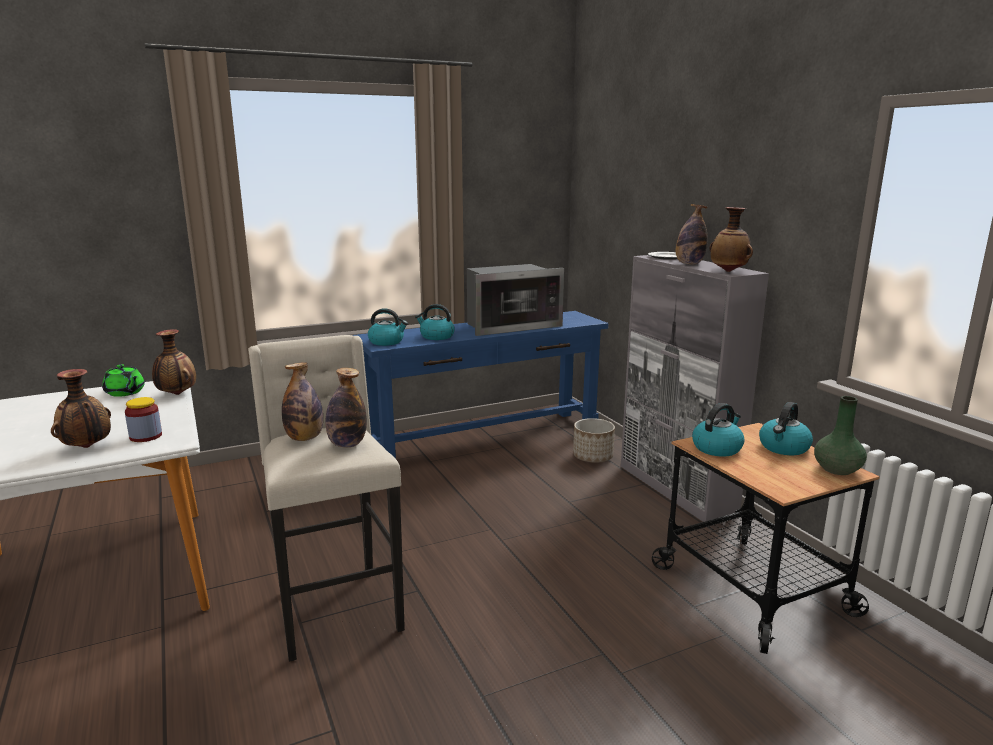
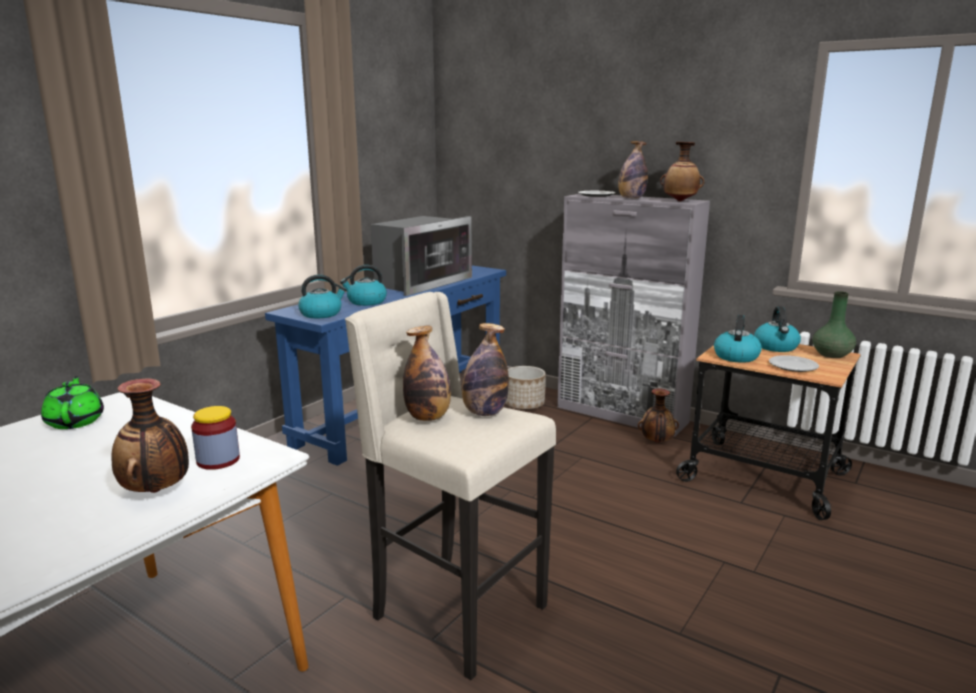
camera: 30 degrees left, 0 degrees up
green teapot [102,364,145,397] -> green teapot turned 120 degrees counterclockwise [41,376,104,429]
vase [152,329,196,395] -> vase moved to [638,388,679,443]
none -> plate [769,355,819,372]

